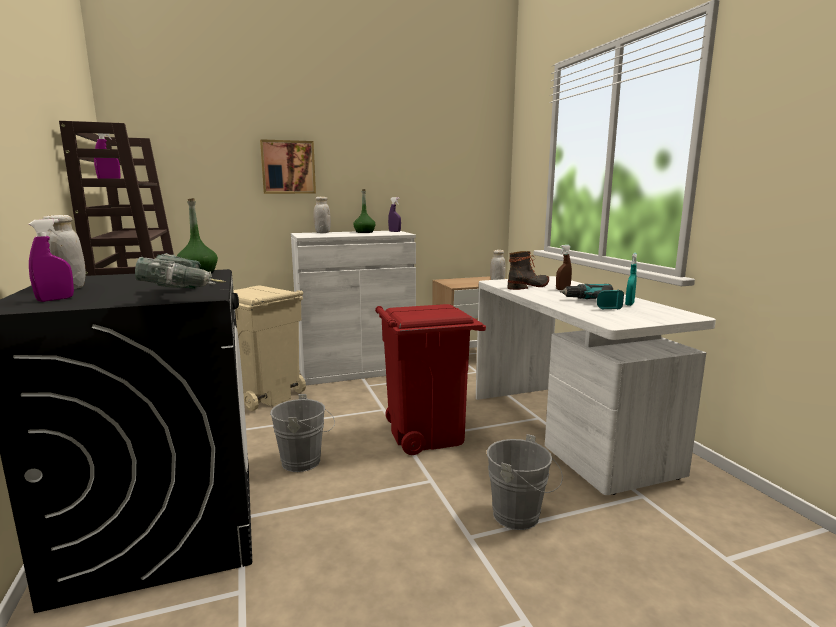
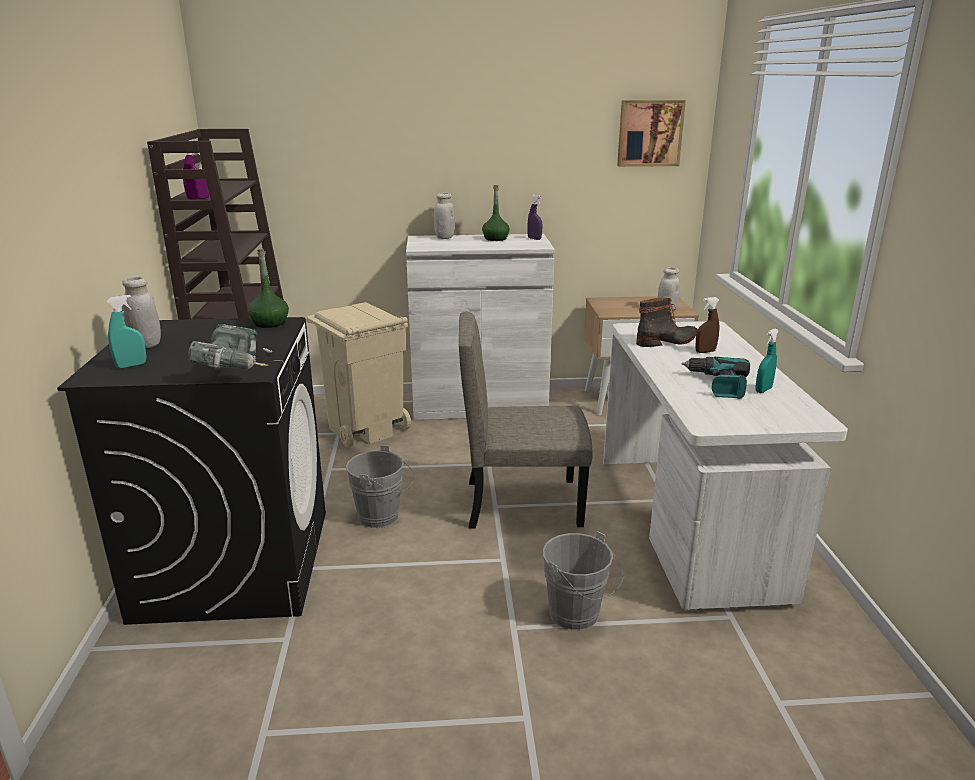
camera: 15 degrees right, 10 degrees up
purple spray bottle [29,219,74,302] -> turquoise spray bottle [107,295,146,369]
picture [260,139,316,194] -> picture moved to [617,100,686,167]
red trash can [375,304,486,455] -> beige chair [459,311,593,529]

